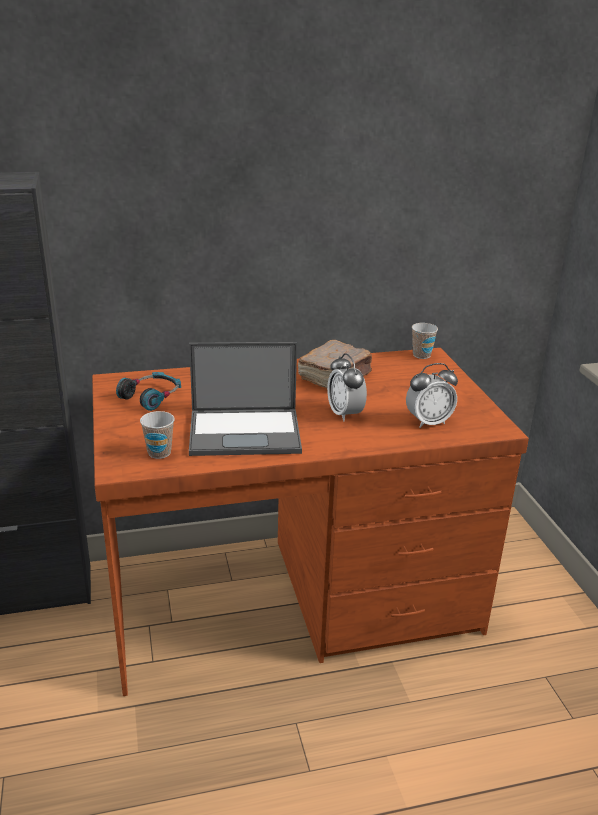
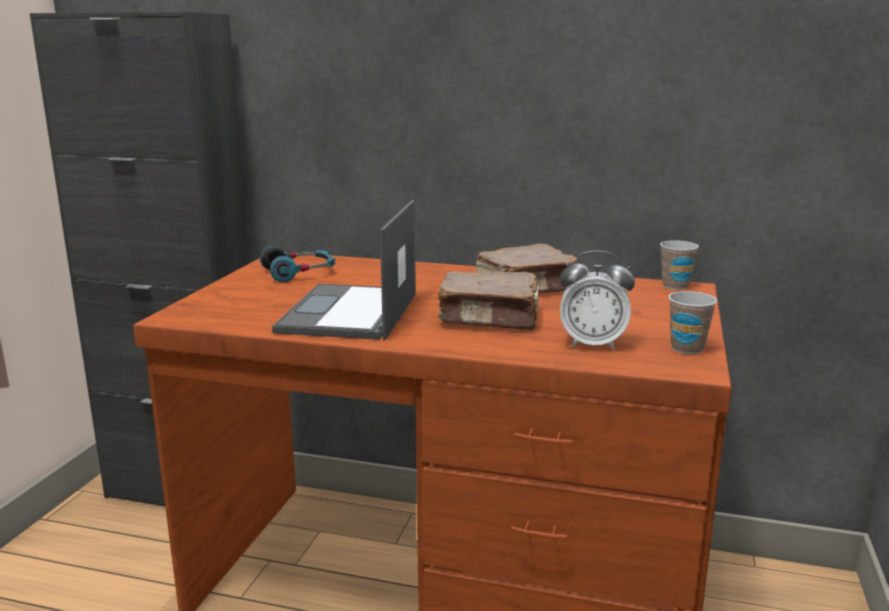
camera: 30 degrees right, 10 degrees down
cup [140,411,175,459] -> cup moved to [668,291,717,354]
laptop [189,342,302,456] -> laptop turned 75 degrees clockwise [272,200,416,340]
alarm clock [327,353,367,422] -> brown book [438,271,539,330]

